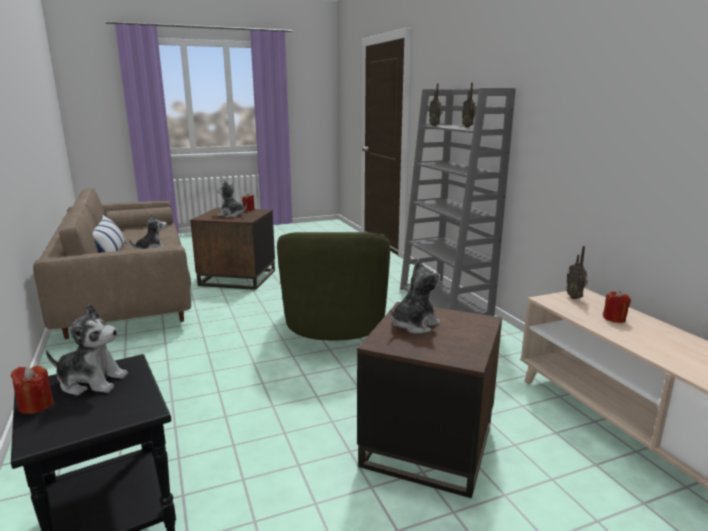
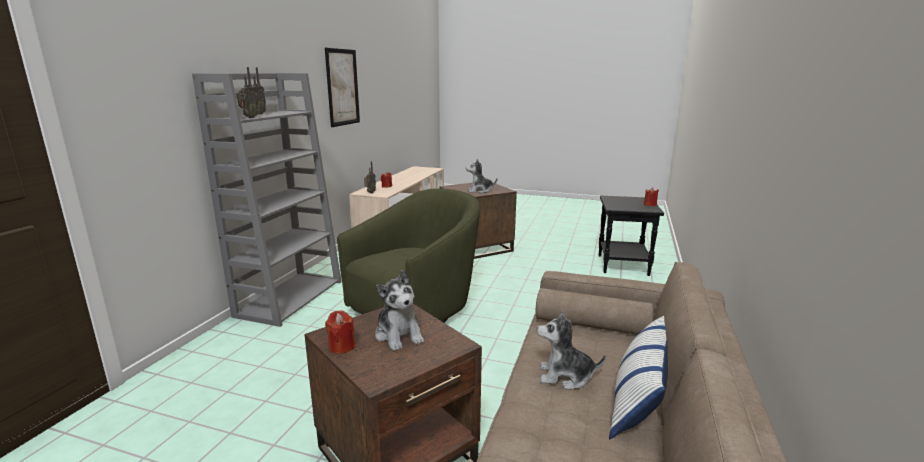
camera: 140 degrees left, 0 degrees up
plush toy [46,304,128,396] -> none
none -> picture [325,48,360,127]

